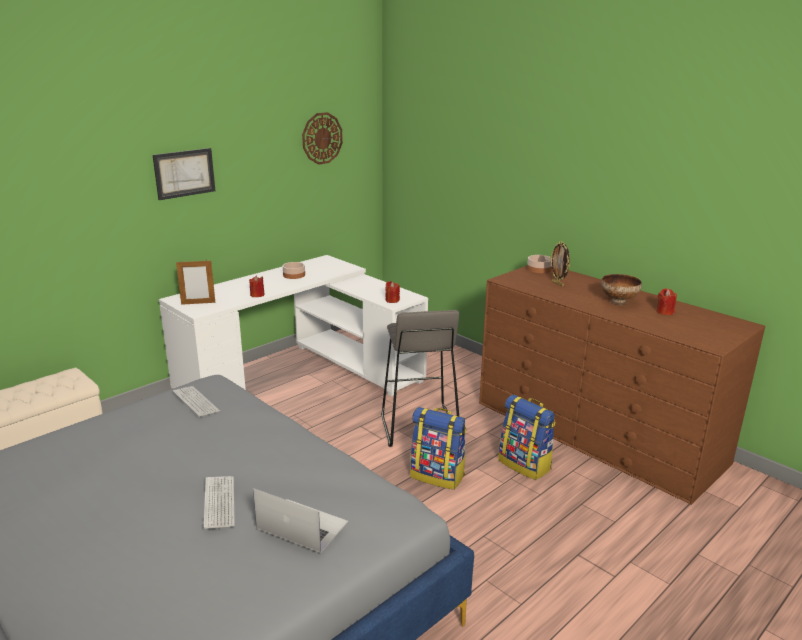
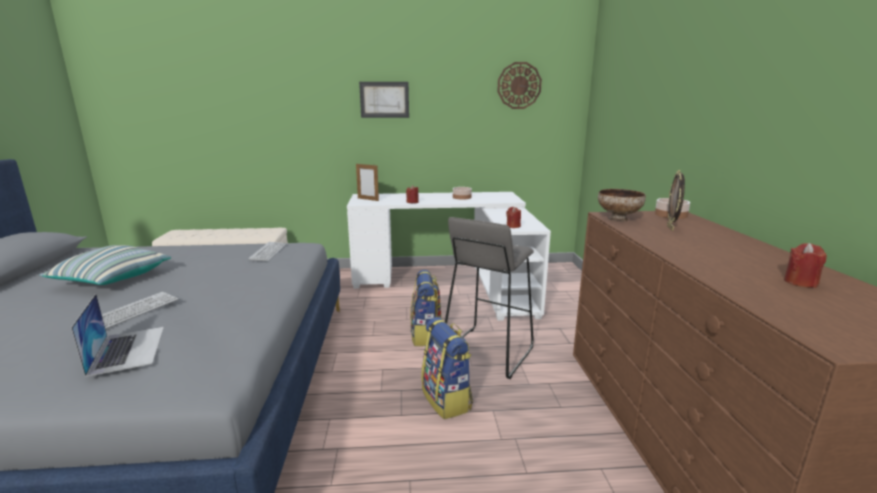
camera: 40 degrees right, 5 degrees down
backpack [498,395,556,480] -> backpack moved to [410,270,442,346]
bowl [601,274,642,305] -> bowl moved to [598,189,646,222]
none -> pillow [39,245,171,285]

